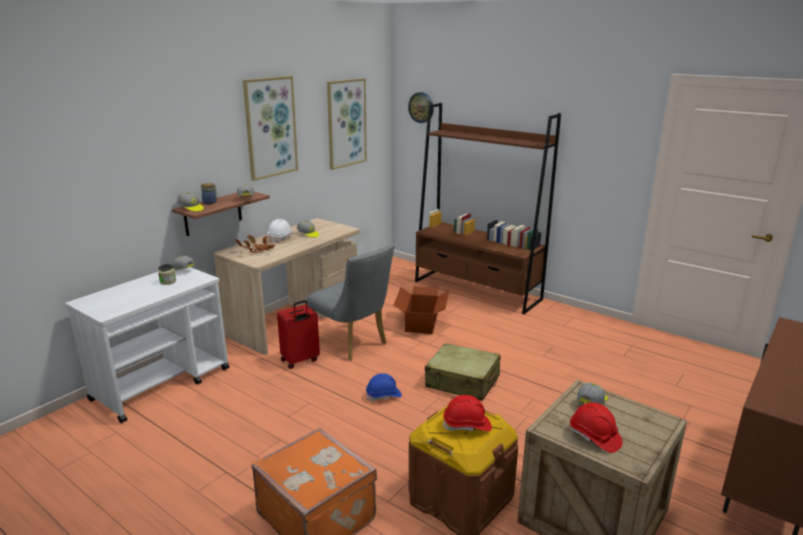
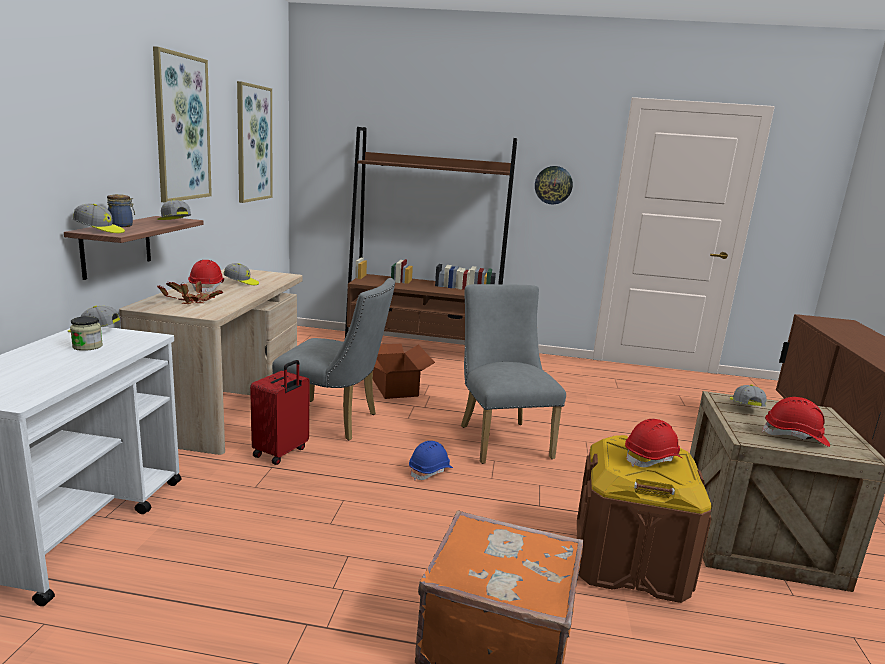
camera: 30 degrees left, 5 degrees down
white hard hat [267,219,294,243] -> red hard hat [188,260,224,294]
wall clock [408,92,434,123] -> wall clock moved to [535,166,573,204]
beige suitcase [425,343,500,401] -> grey chair [461,284,566,464]

